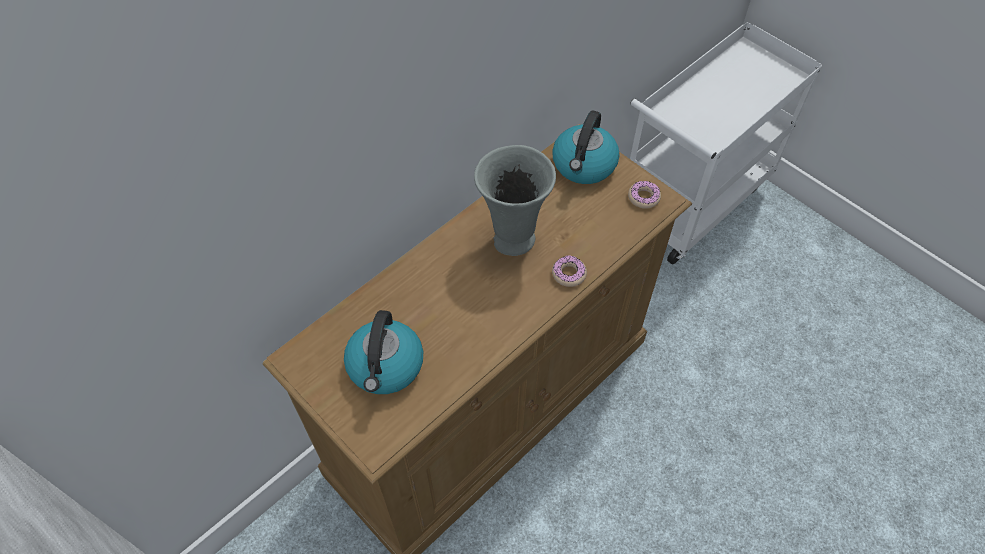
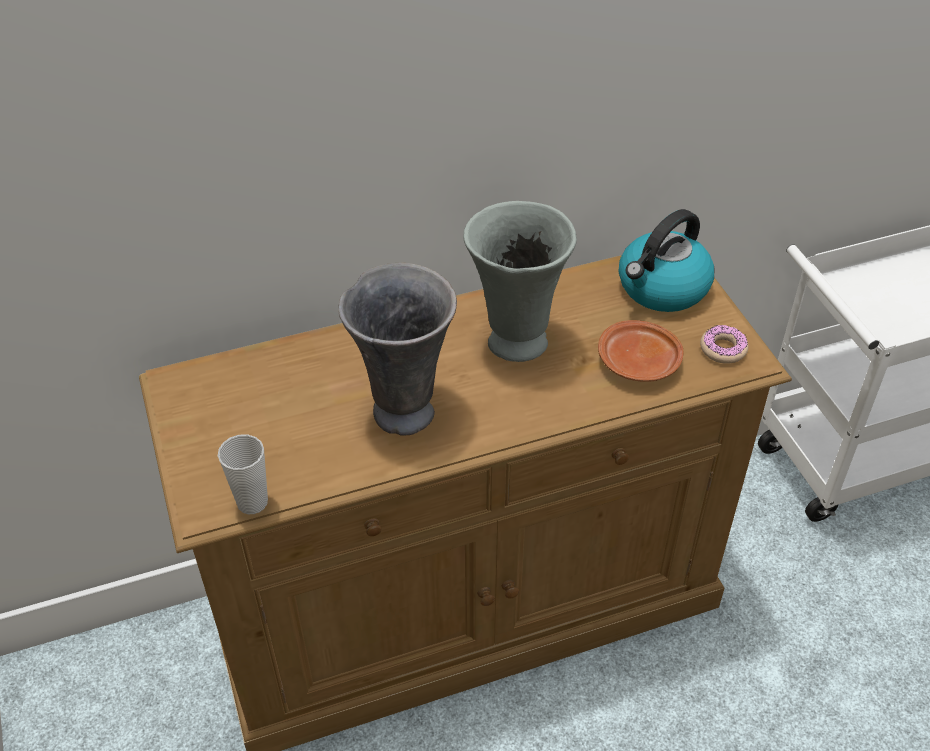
camera: 25 degrees right, 10 degrees down
kettle [344,310,423,394] -> none
donut [552,255,587,287] -> none
none -> cup [218,434,268,514]
none -> grey vase [338,263,457,436]
none -> brown plate [598,320,684,382]

